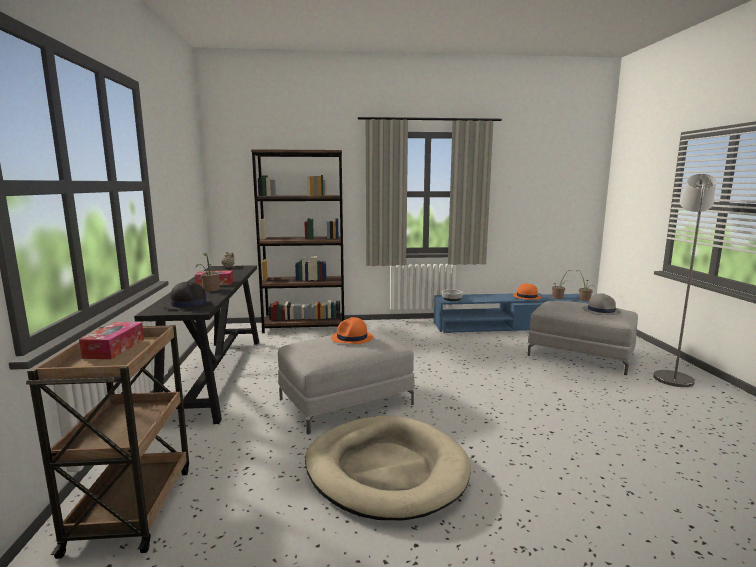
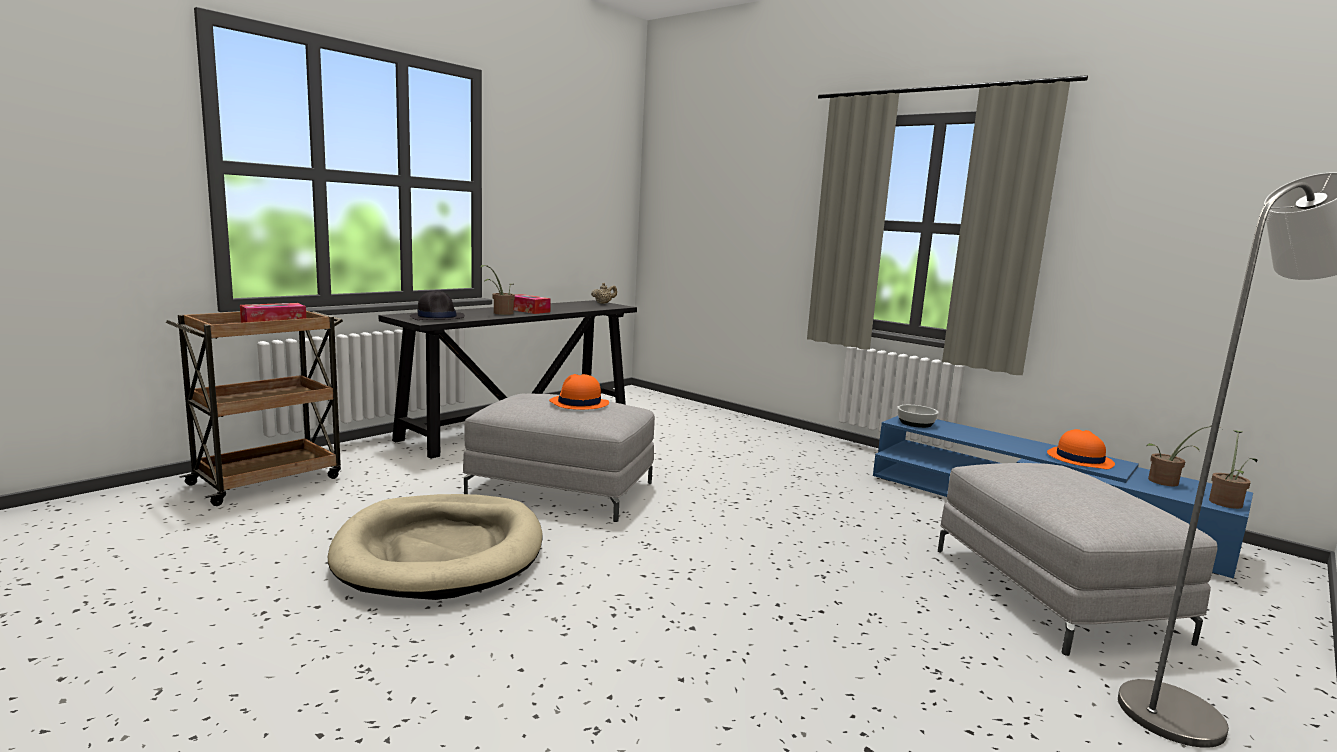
camera: 45 degrees right, 0 degrees up
brown bookcase [251,149,344,333] -> none
grey hat [583,293,621,315] -> none

